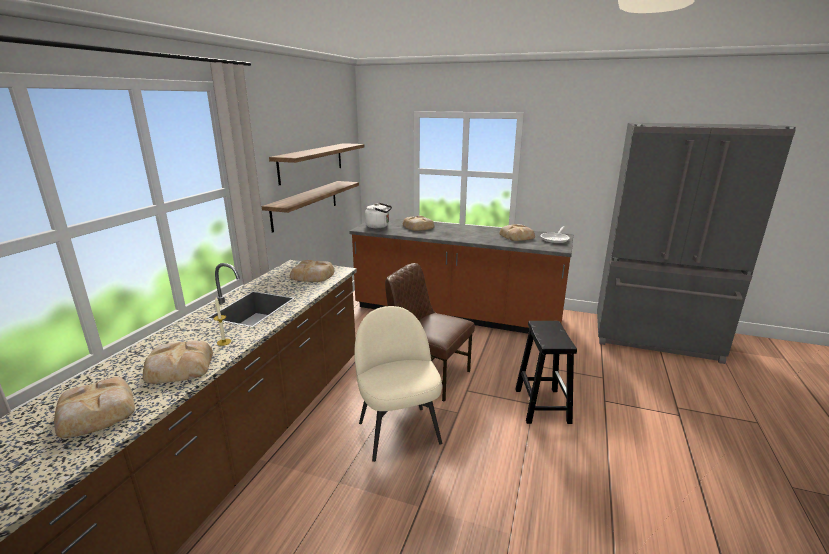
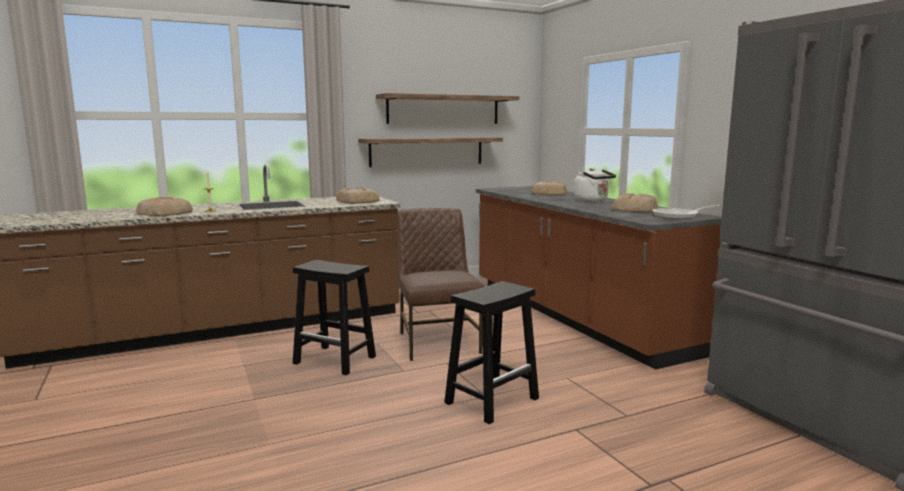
camera: 45 degrees right, 10 degrees down
bread [54,377,135,438] -> none
beige chair [354,306,442,462] -> black stool [293,260,376,375]
white kettle [365,203,392,228] -> white kettle moved to [574,168,616,202]

